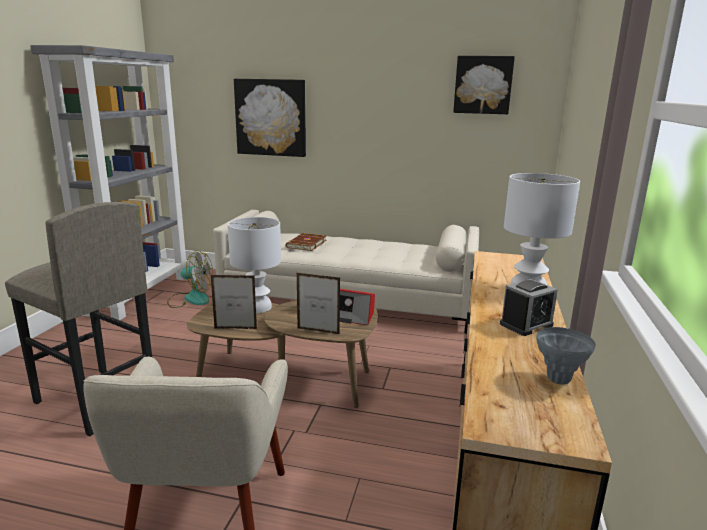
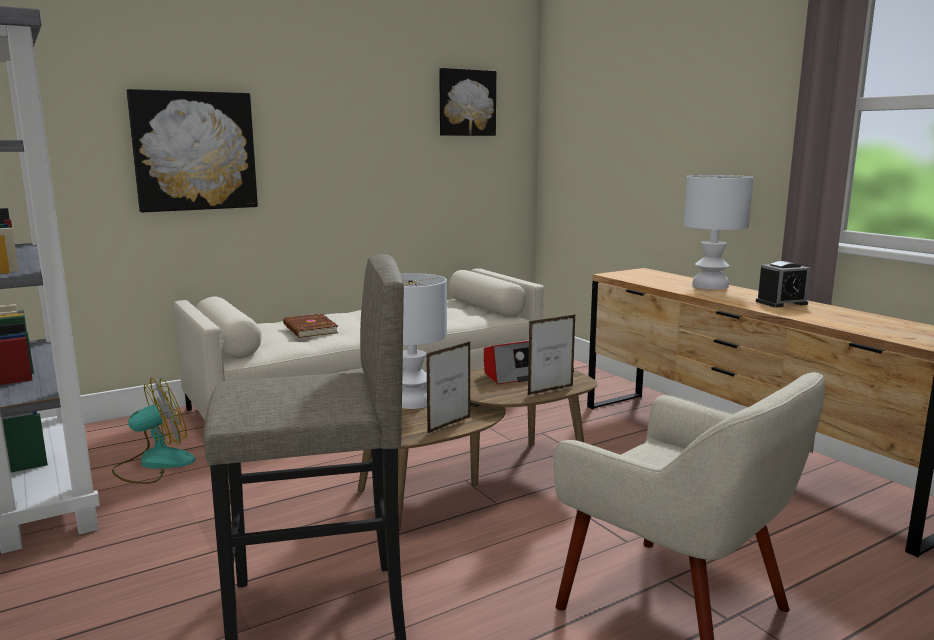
camera: 45 degrees left, 5 degrees down
alarm clock [500,279,558,336] -> alarm clock turned 60 degrees clockwise [756,261,810,307]
grey vase [536,327,596,385] -> none

